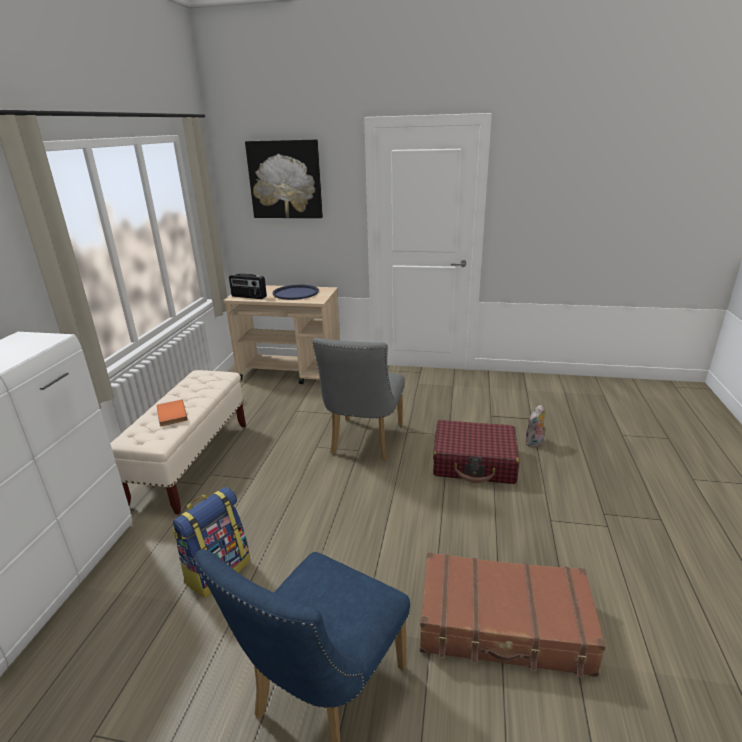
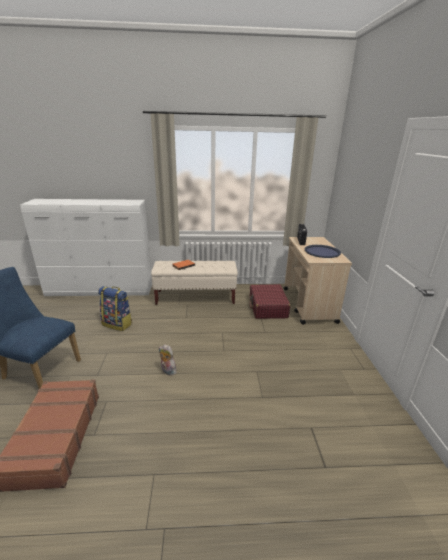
camera: 75 degrees right, 0 degrees up
picture [245,139,323,218] -> none
grey chair [312,338,405,460] -> none
red suitcase [433,420,520,484] -> red suitcase moved to [249,284,290,319]
plush toy [525,405,547,447] -> plush toy moved to [159,344,176,376]

